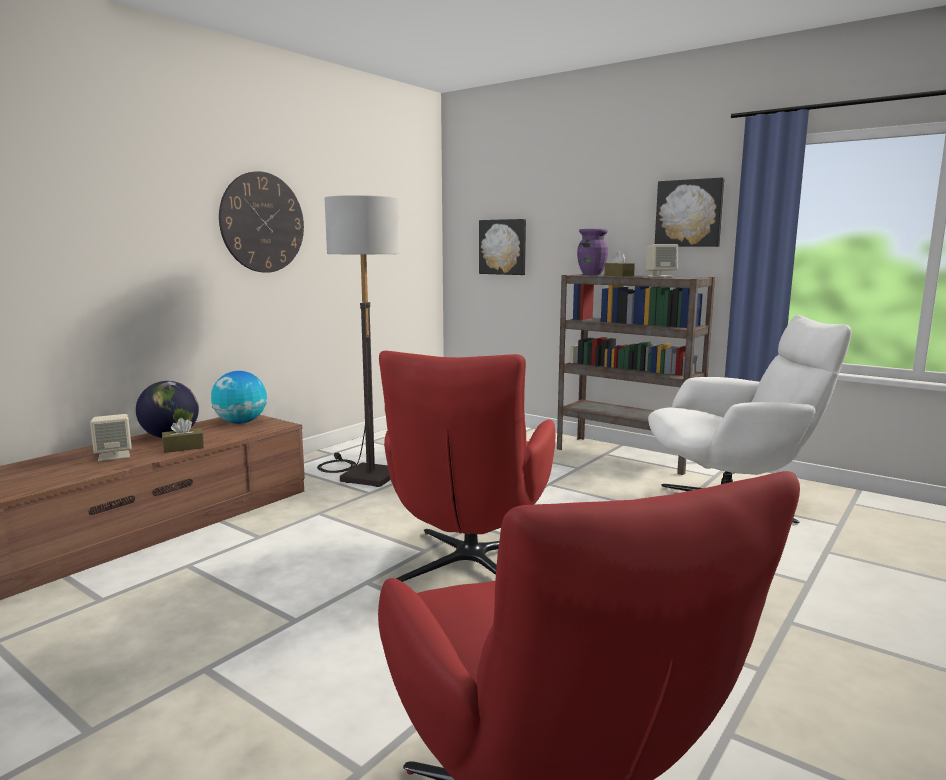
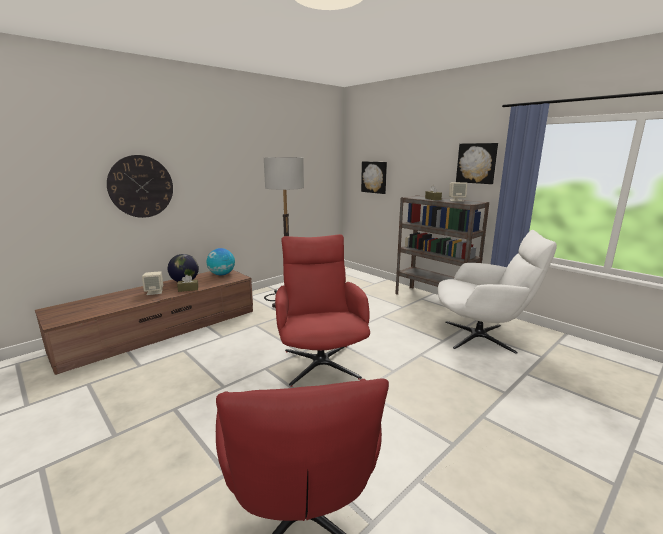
camera: 10 degrees right, 5 degrees up
wall clock [219,171,304,273] -> wall clock moved to [107,155,173,218]
red armchair [379,351,555,582] -> red armchair turned 150 degrees clockwise [275,234,370,387]
purple vase [577,229,608,275] -> none

